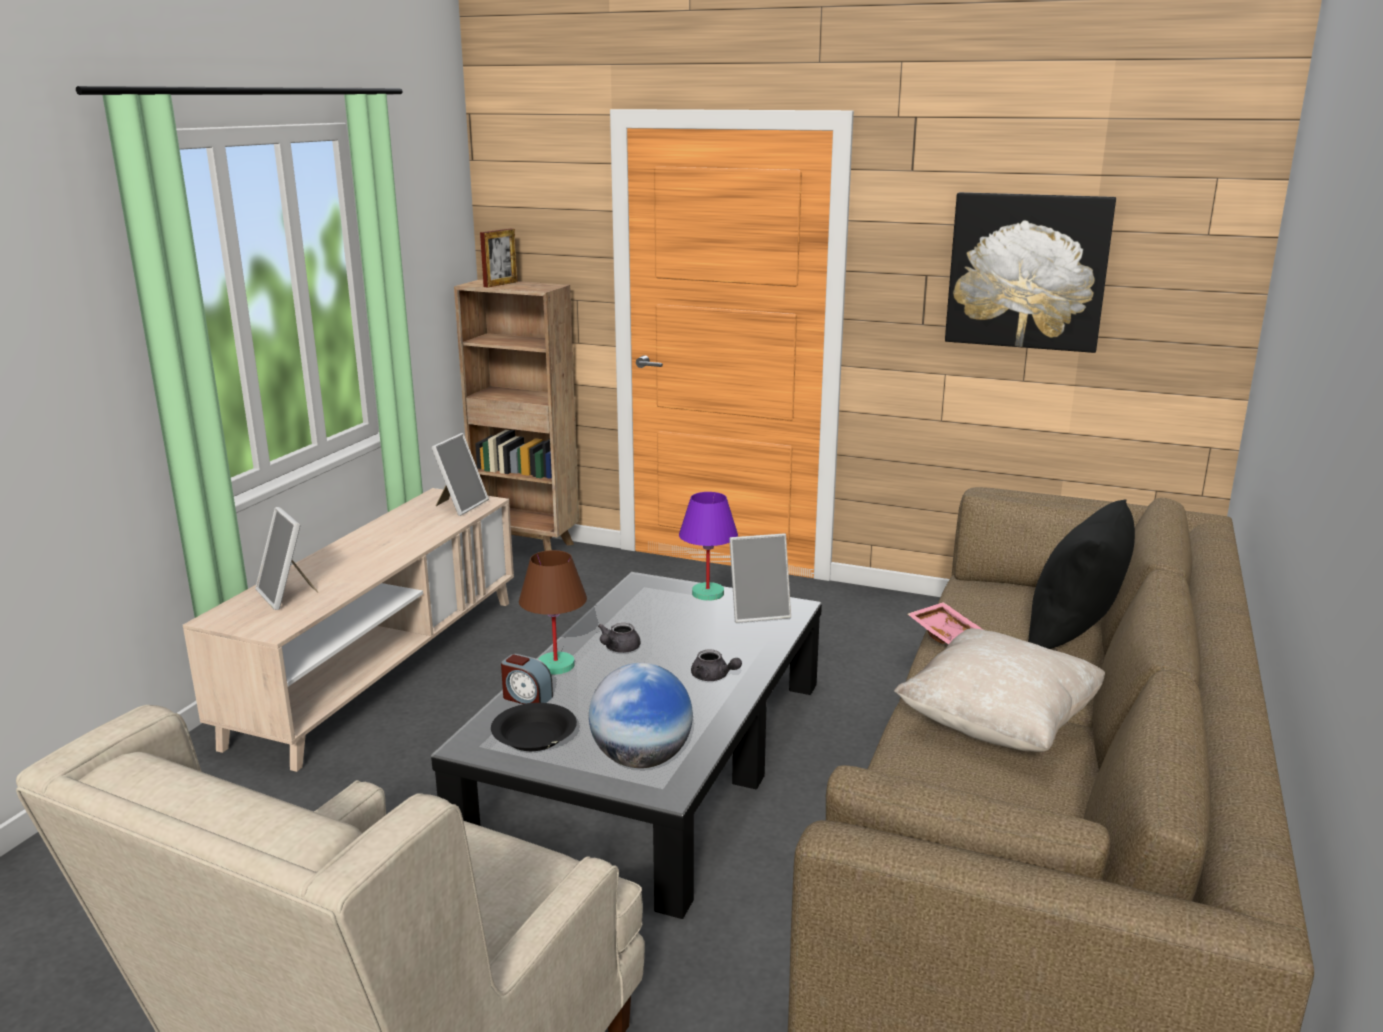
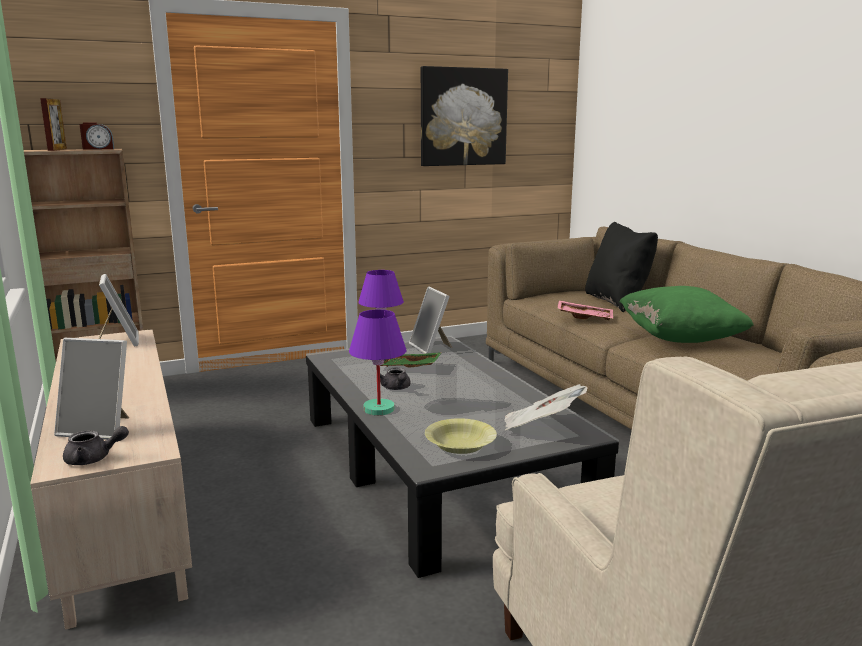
camera: 45 degrees left, 5 degrees down
black bowl [491,703,577,751] -> yellow bowl [425,418,497,454]
alarm clock [501,654,553,704] -> alarm clock moved to [79,122,114,150]
brown table lamp [519,550,587,675] -> purple table lamp [349,309,407,415]
globe [589,663,693,768] -> newspaper [505,384,587,430]
grey teapot [691,650,742,681] -> grey teapot moved to [63,426,129,465]
picture frame [729,533,791,623] -> picture frame turned 120 degrees clockwise [409,287,452,354]
beige pillow [894,628,1105,752] -> green pillow [620,286,754,343]
none -> green tray [380,352,442,367]

